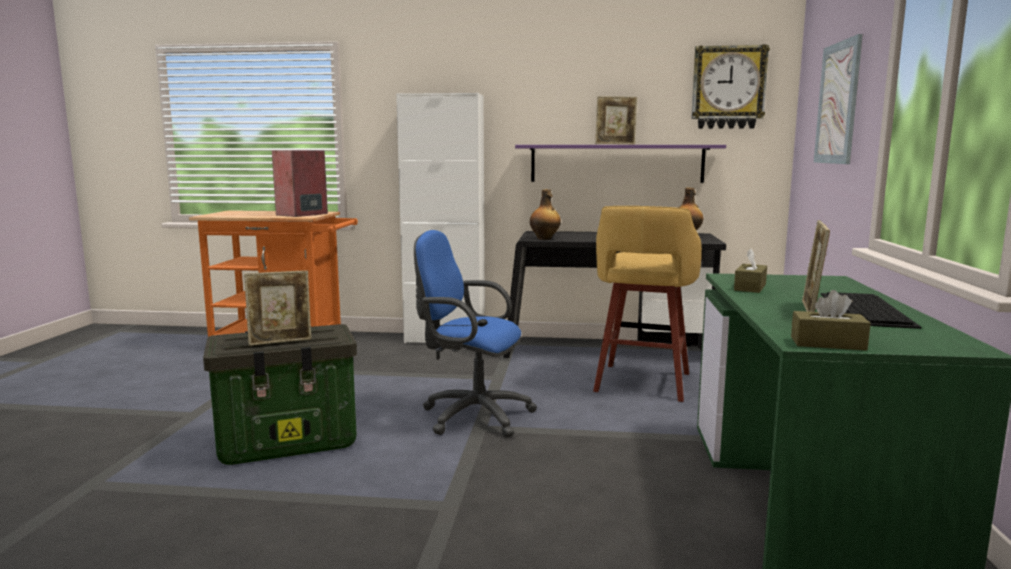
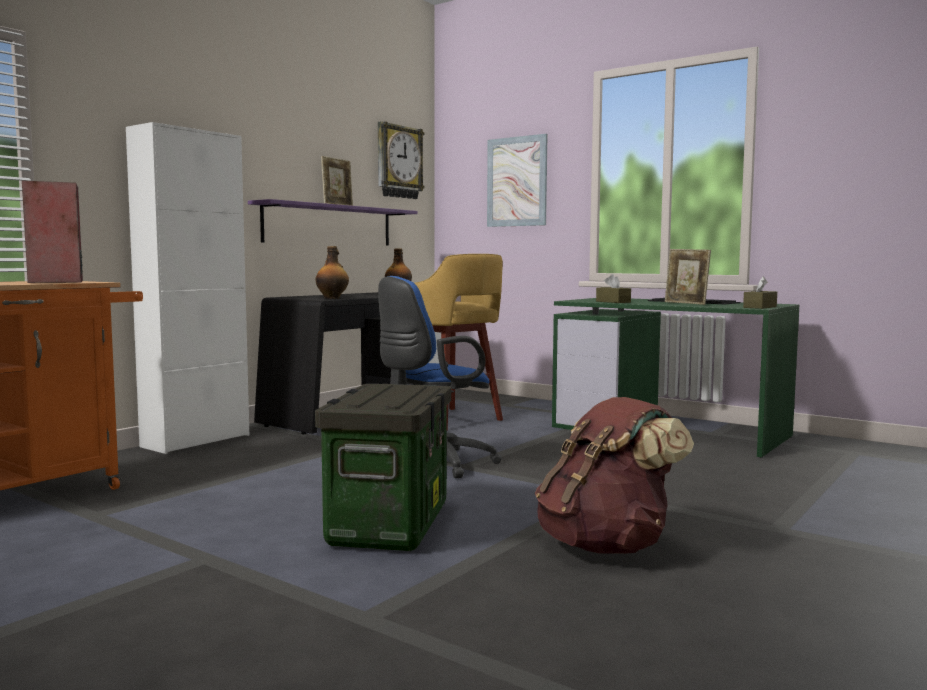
camera: 60 degrees left, 5 degrees down
picture frame [244,270,312,346] -> none
none -> brown backpack [535,397,694,554]

